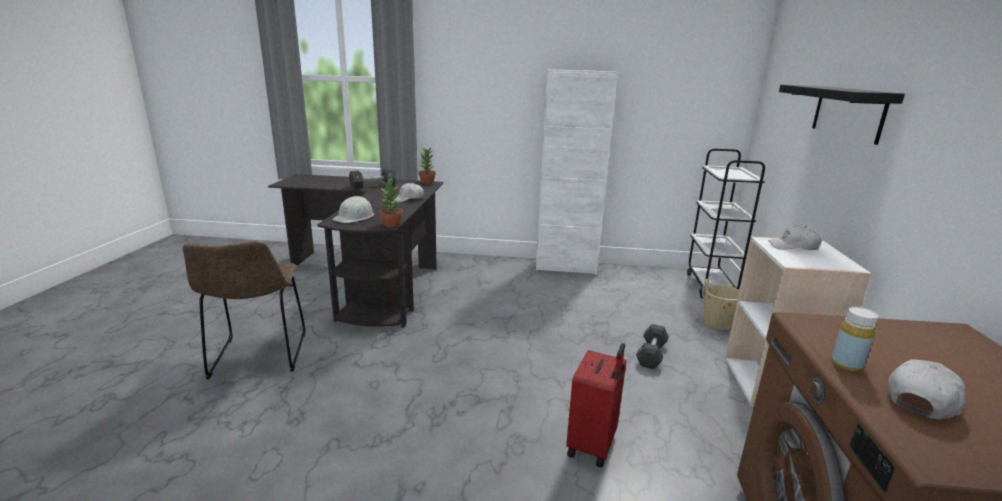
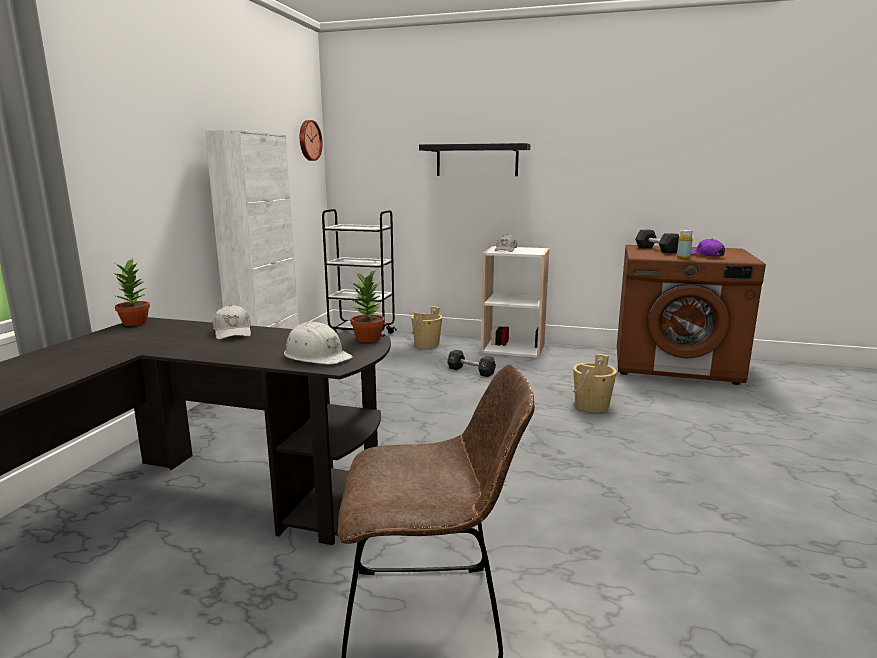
camera: 80 degrees left, 5 degrees down
black dumbbell [349,168,396,189] -> black dumbbell moved to [635,230,679,253]
red suitcase [566,343,627,468] -> beige bucket [572,354,617,413]
white cap [887,359,965,419] -> purple cap [691,239,725,257]
none -> wall clock [300,120,323,161]

